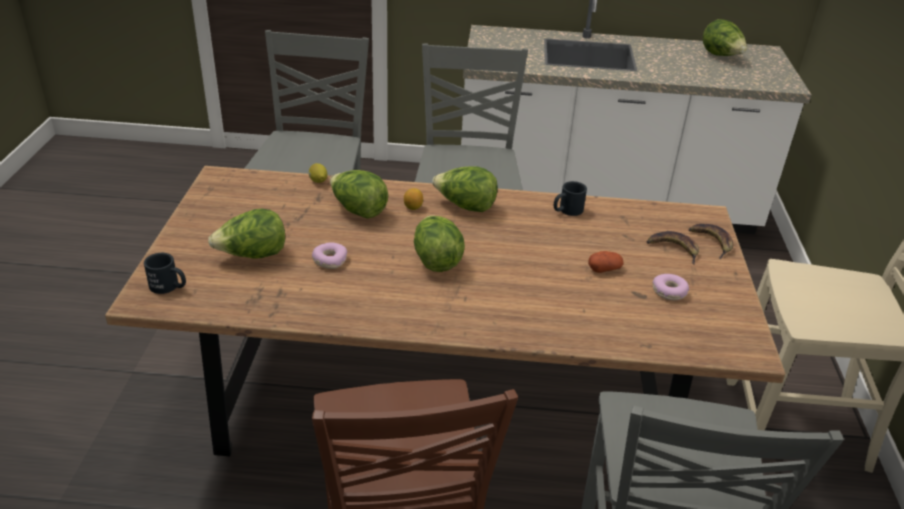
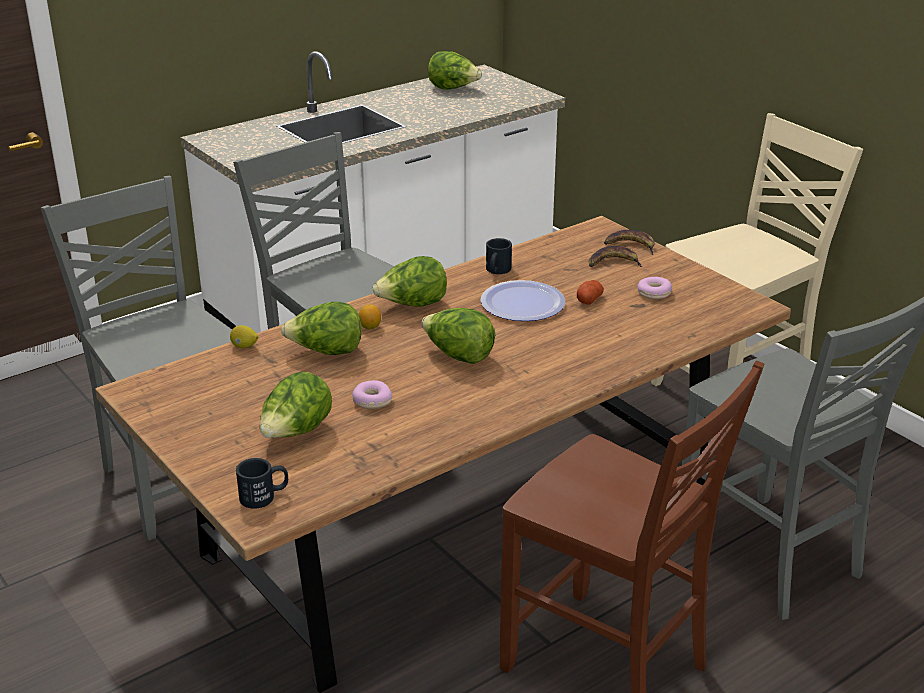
camera: 40 degrees left, 5 degrees down
none -> plate [480,280,565,321]

